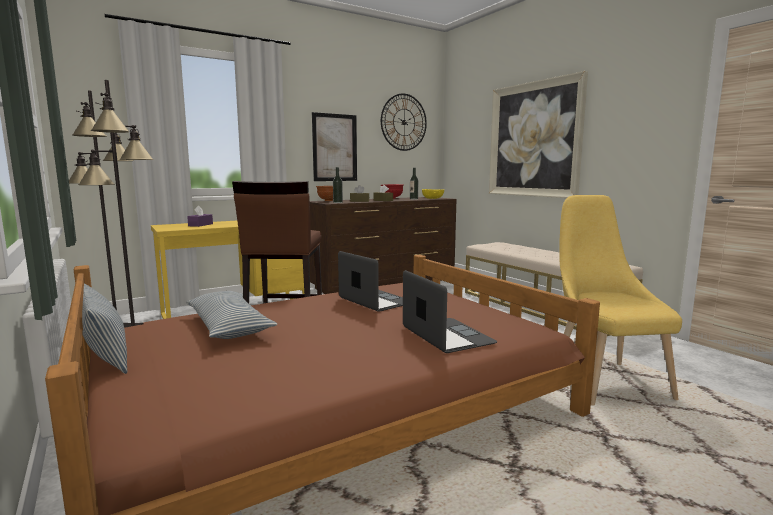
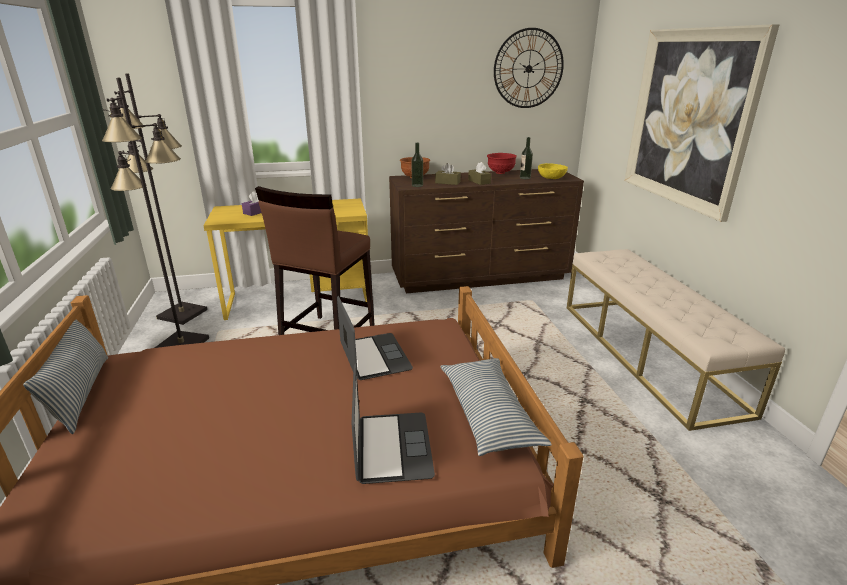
camera: 20 degrees right, 15 degrees up
pillow [186,291,277,339] -> pillow moved to [441,358,552,456]
picture [312,112,357,181] -> none
yellow chair [559,195,682,406] -> none

